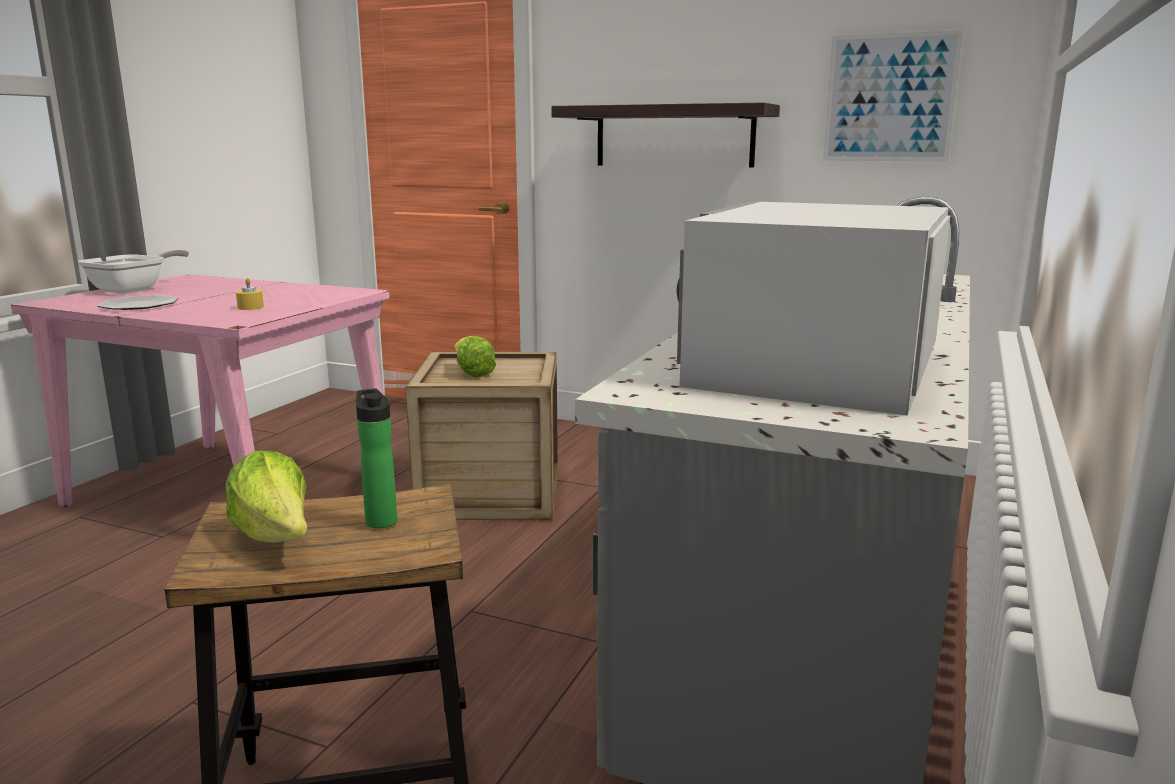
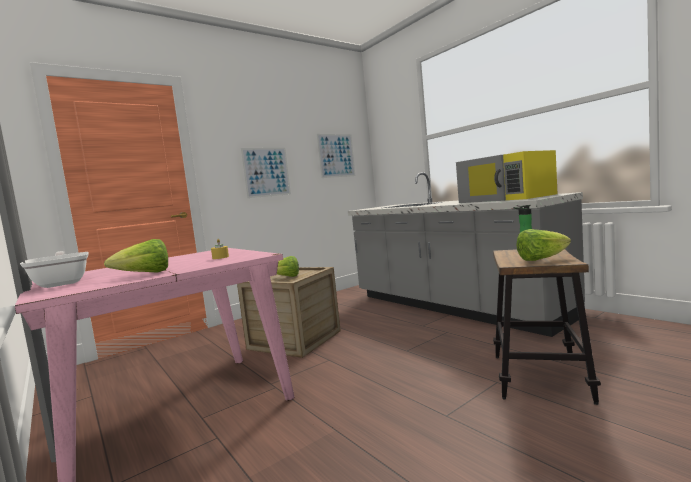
camera: 60 degrees left, 10 degrees down
plate [97,295,179,310] -> lettuce [104,239,168,272]
shelf [551,102,780,168] -> picture [241,148,291,198]
white microwave [677,201,950,416] -> yellow microwave [456,150,558,203]

